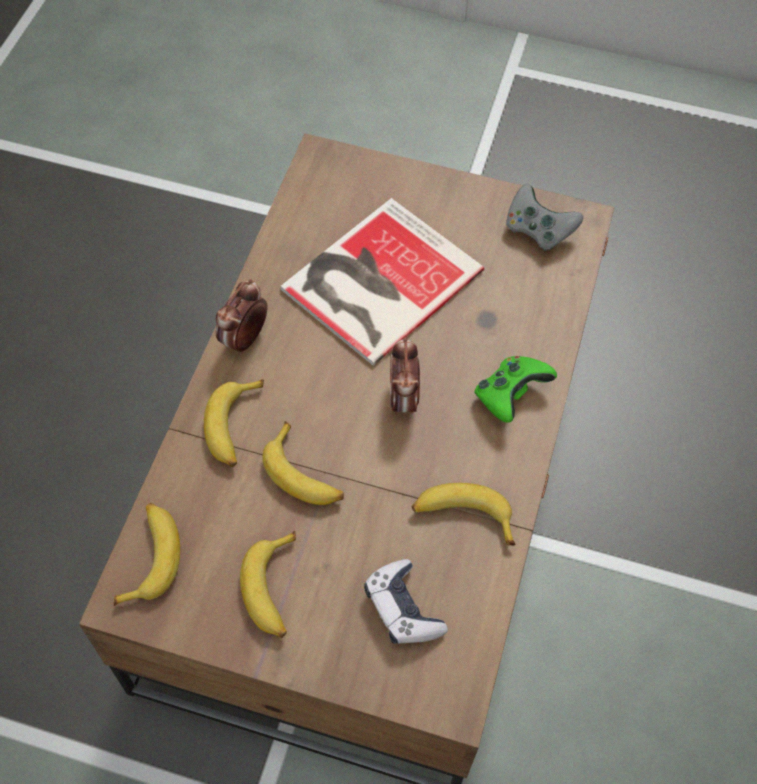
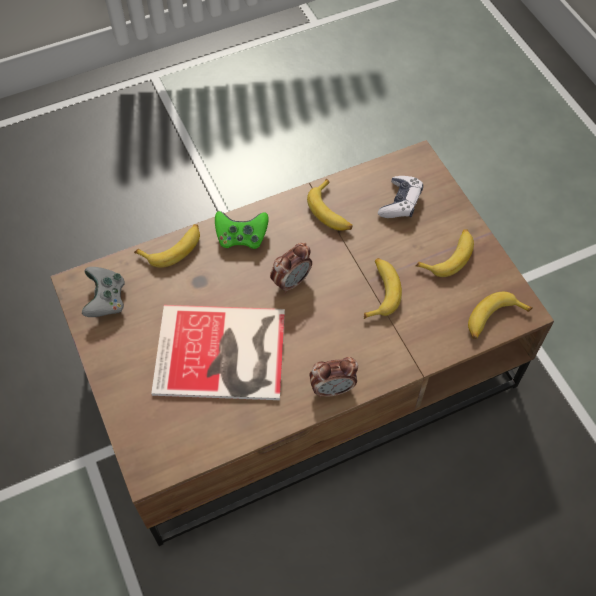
camera: 130 degrees left, 0 degrees up
banana [204,379,264,467] -> banana moved to [134,224,200,267]

